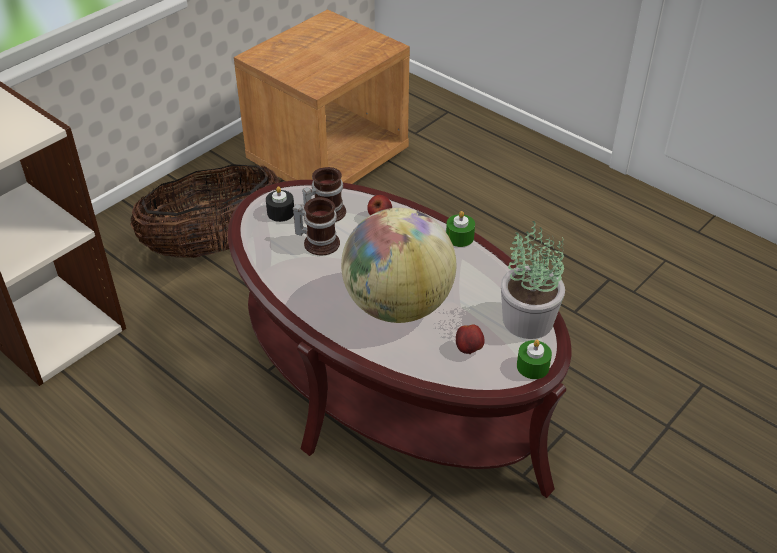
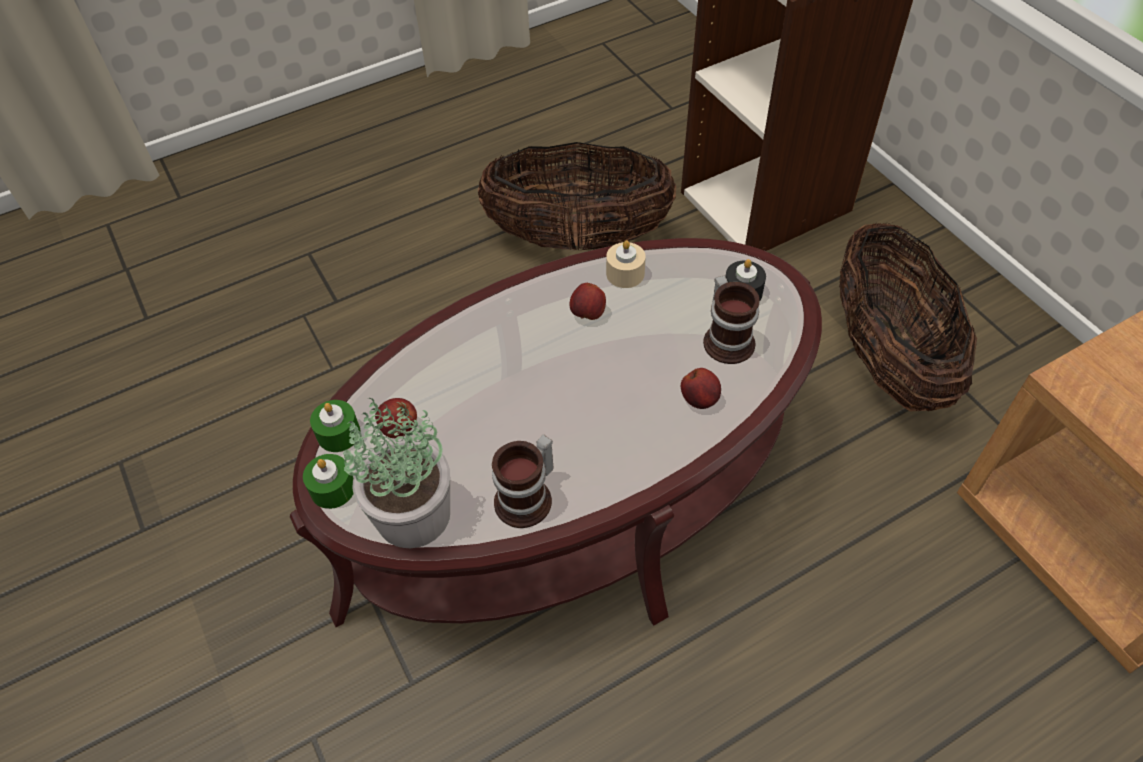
camera: 110 degrees right, 10 degrees up
mug [293,197,340,256] -> mug moved to [492,434,554,528]
globe [341,208,456,323] -> none
green candle [446,211,475,247] -> green candle moved to [310,400,360,452]
none -> basket [478,142,676,251]
none -> apple [570,283,606,320]
none -> beige candle [606,240,646,288]

